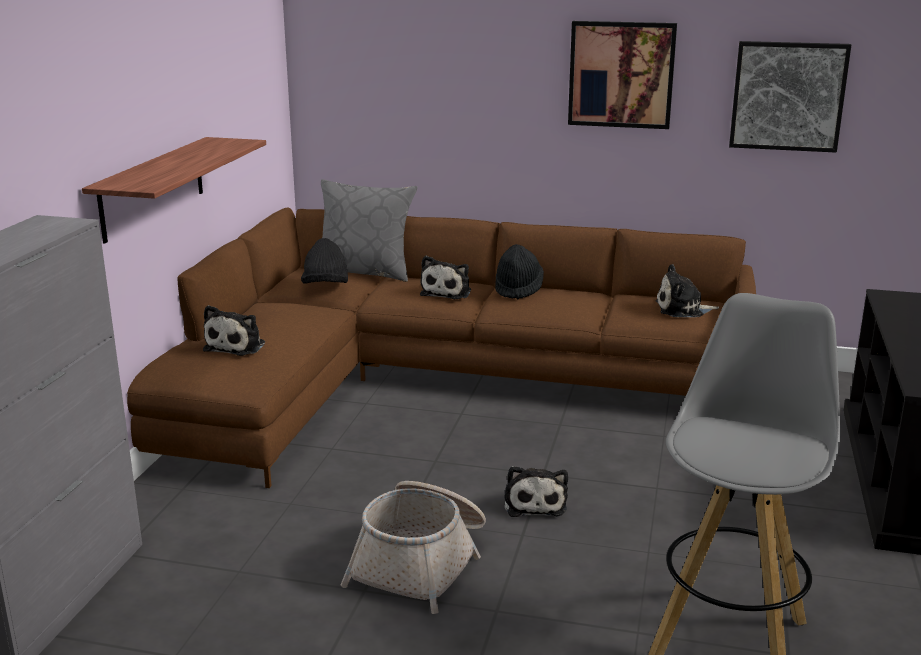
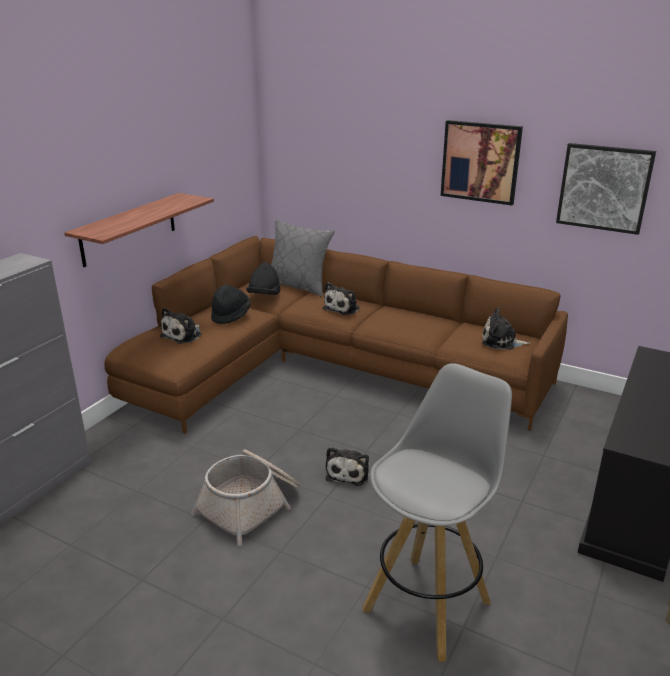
camera: 15 degrees right, 5 degrees up
black hat [495,244,544,299] -> black hat moved to [211,284,251,324]

